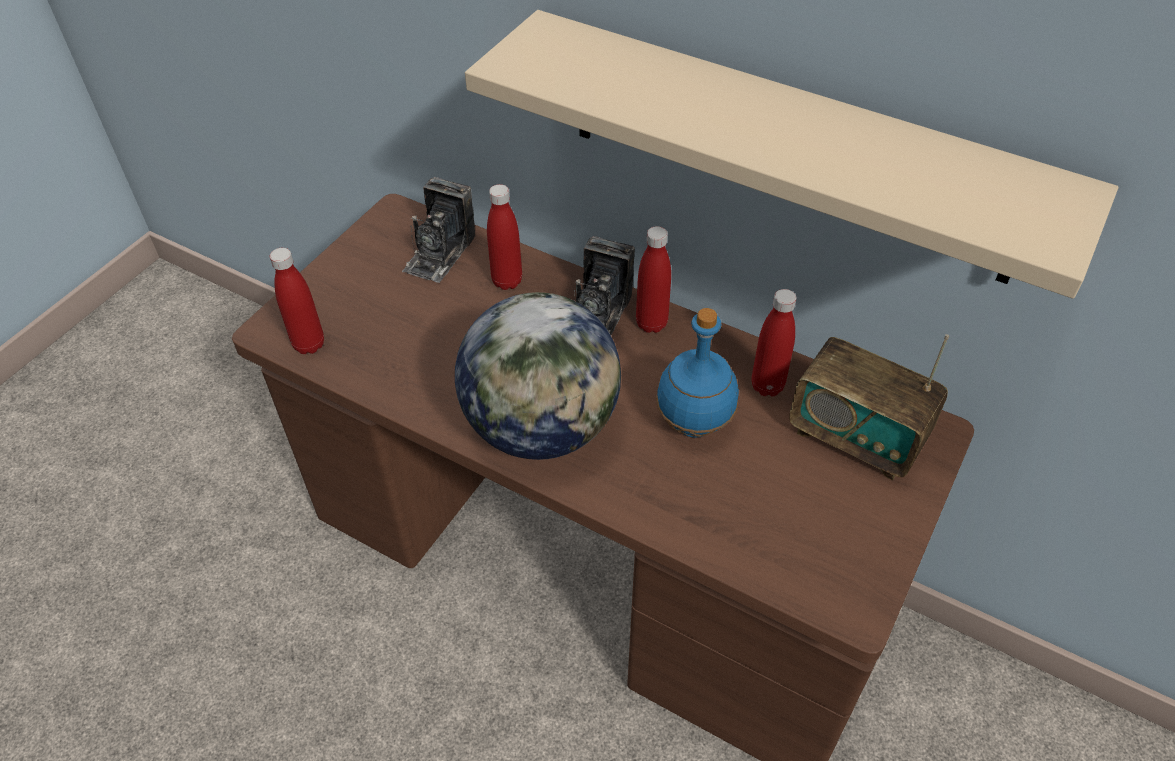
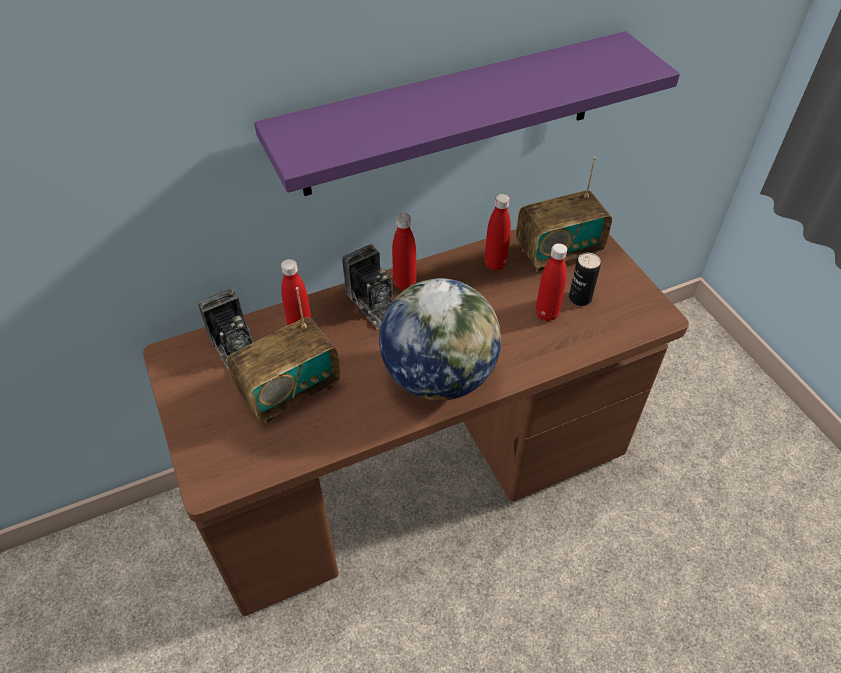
camera: 55 degrees left, 0 degrees up
red bottle [270,248,324,354] -> red bottle moved to [536,243,567,321]
beige shelf [465,10,1118,299] -> purple shelf [254,31,680,196]
blue bottle [656,308,739,438] -> none
none -> radio [227,287,340,424]
none -> can [569,253,601,306]

